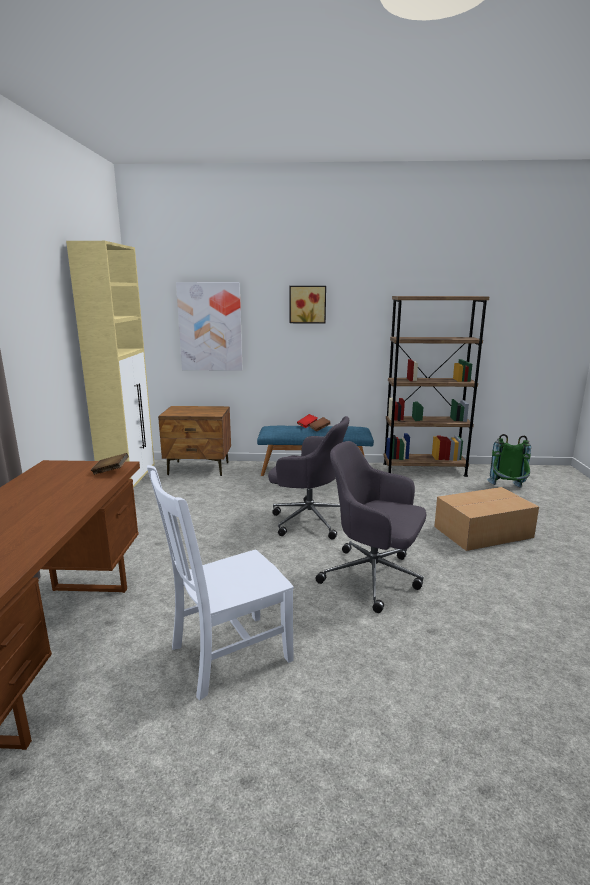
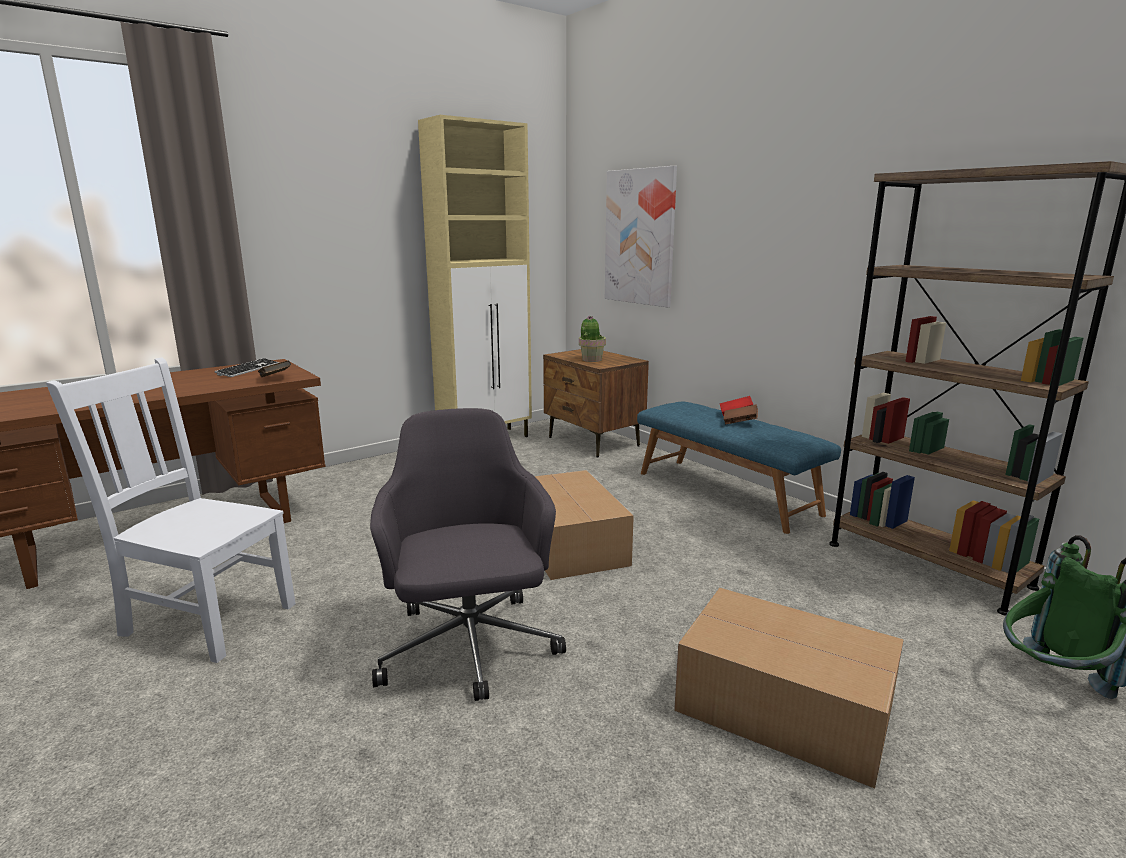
camera: 50 degrees right, 0 degrees up
grey office chair [268,416,349,540] -> cardboard box [535,470,634,580]
picture [290,286,326,323] -> none
none -> keyboard [214,358,279,377]
none -> potted plant [579,316,606,362]

